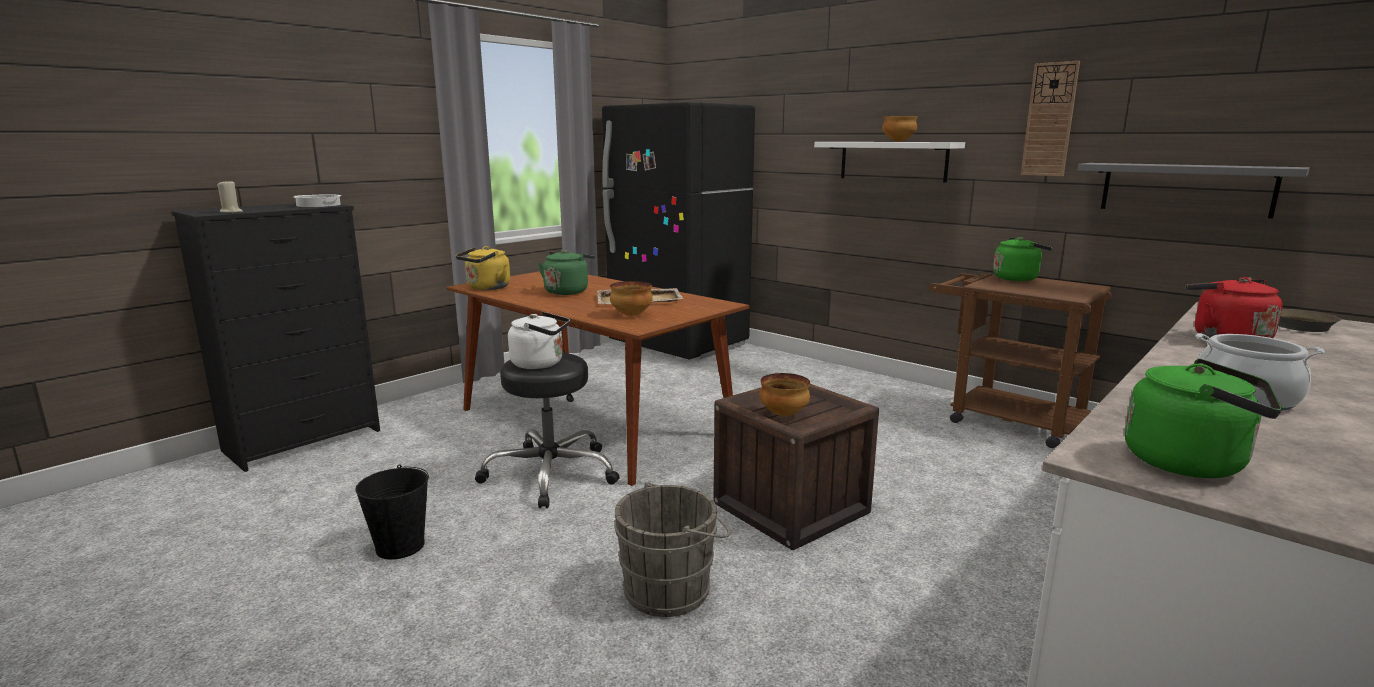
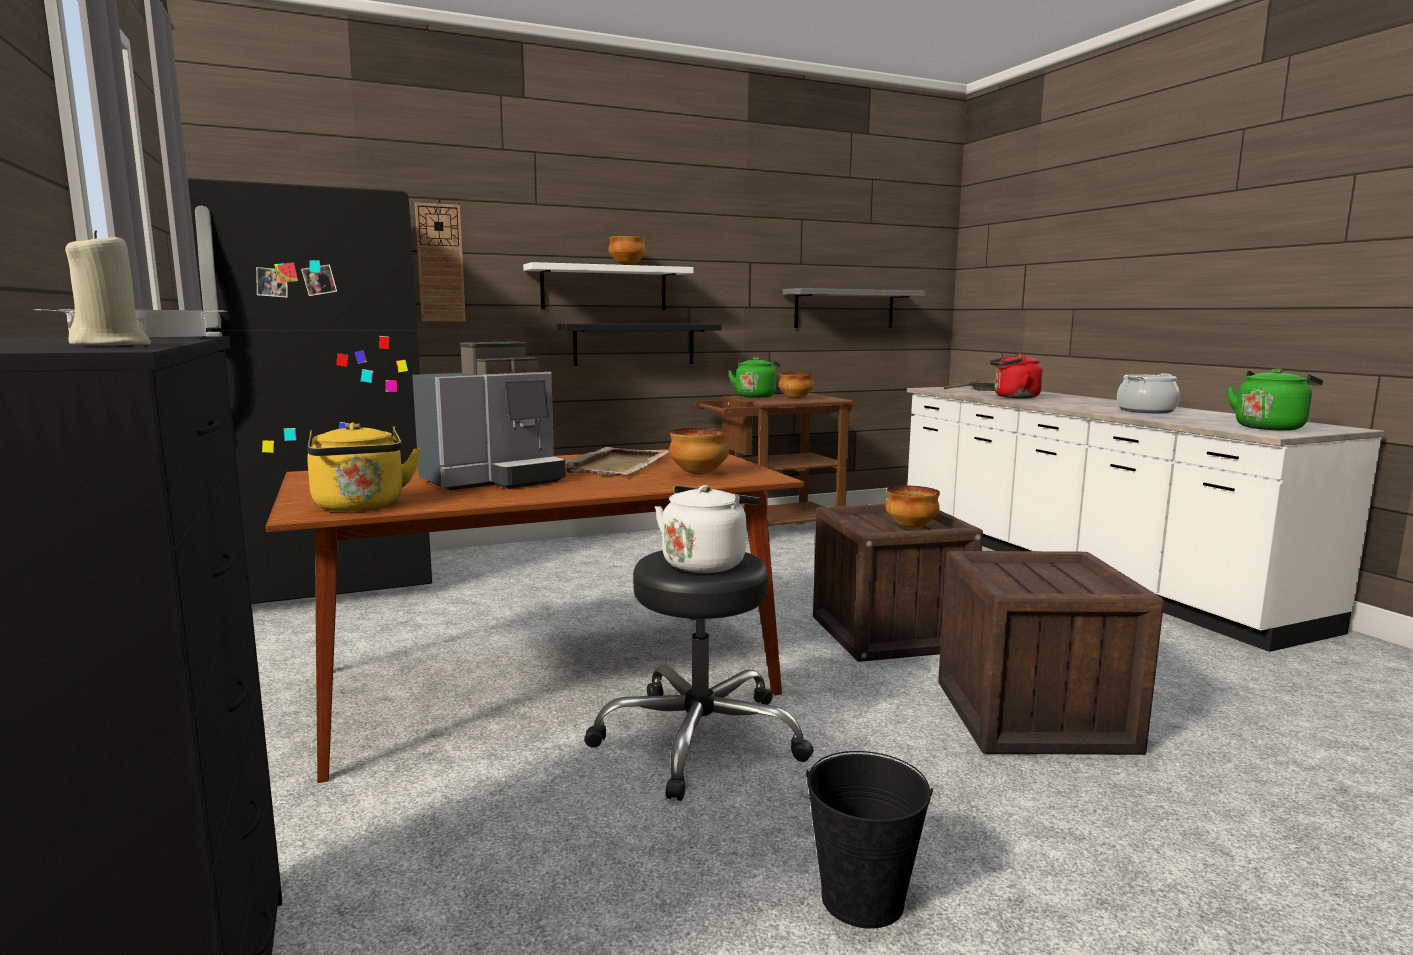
camera: 65 degrees left, 5 degrees down
green kettle [538,250,595,295] -> coffee machine [412,342,566,491]
grey bucket [614,482,730,617] -> crate [938,551,1164,755]
wall clock [1021,61,1080,176] -> wall clock moved to [415,203,466,321]
none -> black shelf [557,323,722,366]
none -> bowl [779,373,814,399]

